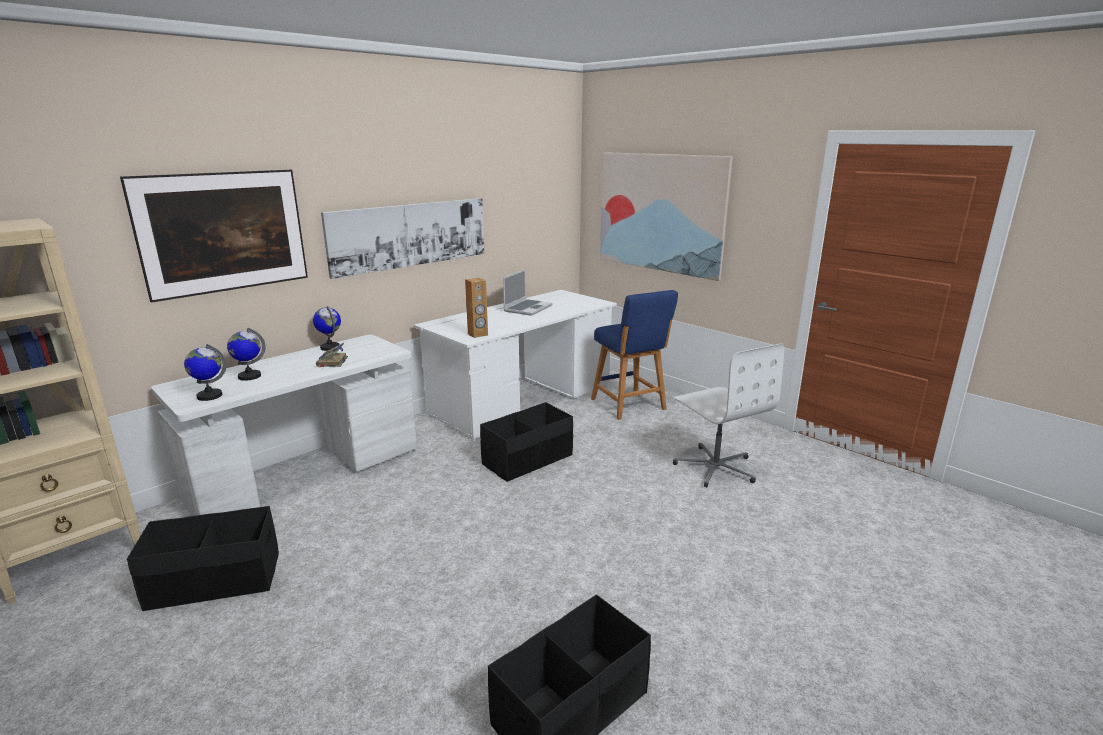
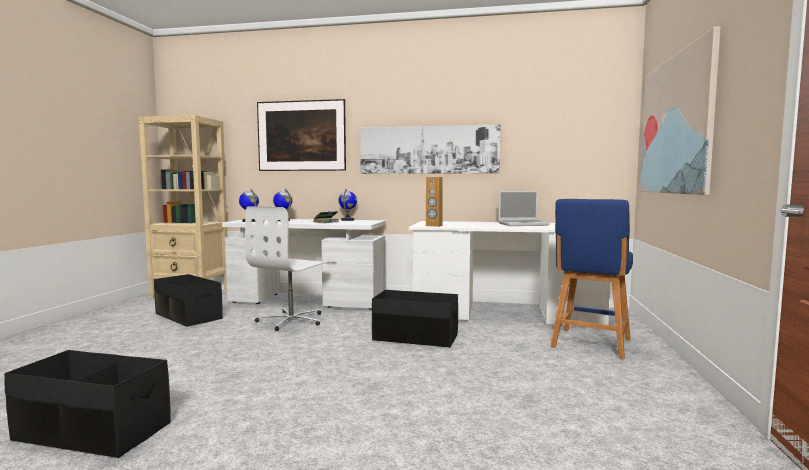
camera: 55 degrees right, 15 degrees down
white office chair [673,343,784,487] -> white office chair moved to [245,206,329,331]

